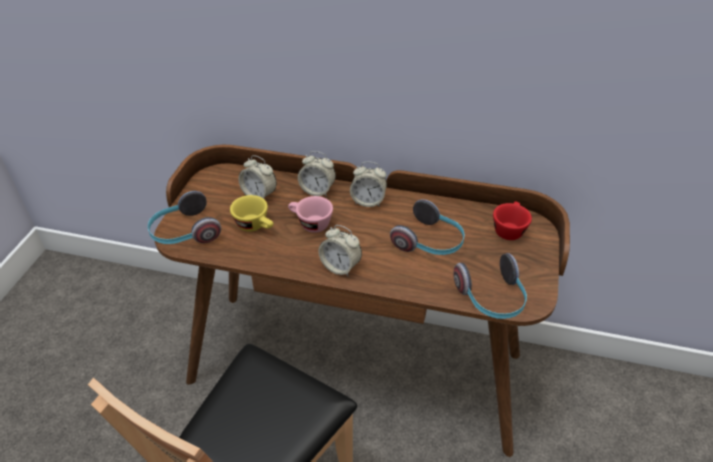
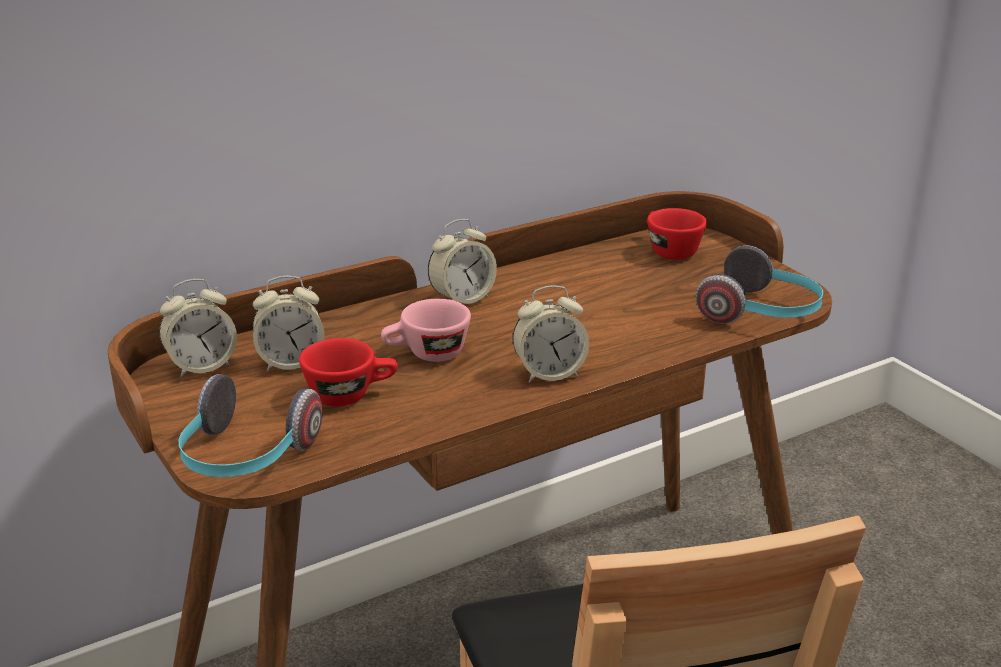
camera: 45 degrees left, 15 degrees down
yellow cup [230,195,274,232] -> red cup [299,338,398,406]
alarm clock [298,151,336,197] -> alarm clock moved to [159,279,237,377]
headphones [390,199,465,255] -> none

